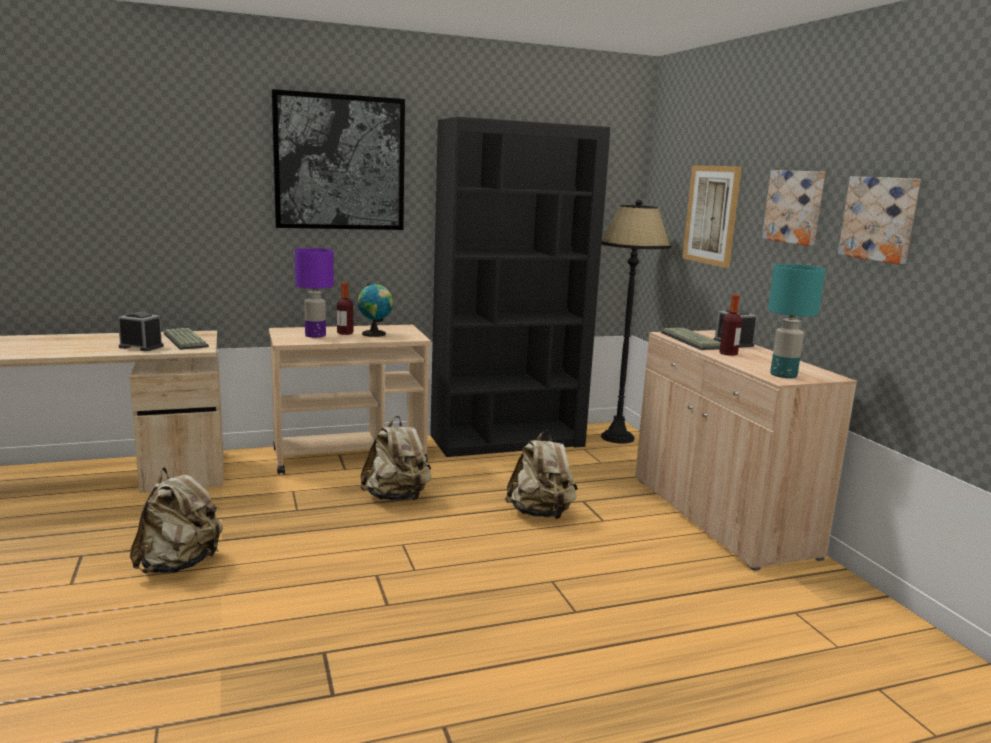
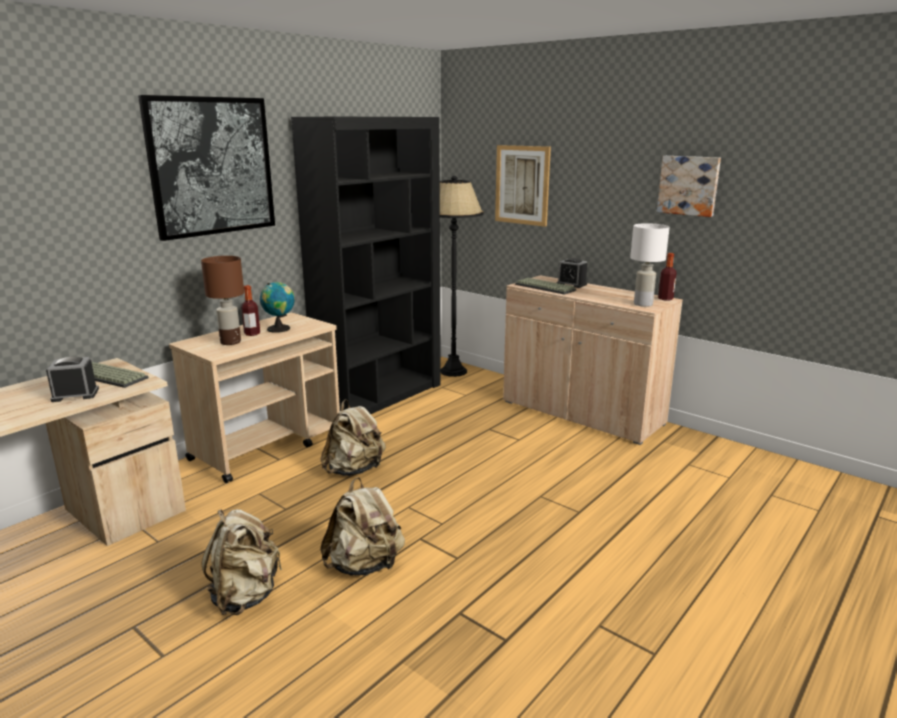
camera: 30 degrees left, 5 degrees up
purple table lamp [295,248,334,338] -> brown table lamp [201,256,244,345]
beige backpack [505,430,578,519] -> beige backpack moved to [320,477,405,576]
bottle [719,294,742,356] -> bottle moved to [658,253,676,301]
picture [762,170,825,246] -> none
turquoise table lamp [768,264,825,378] -> white table lamp [630,223,670,307]

